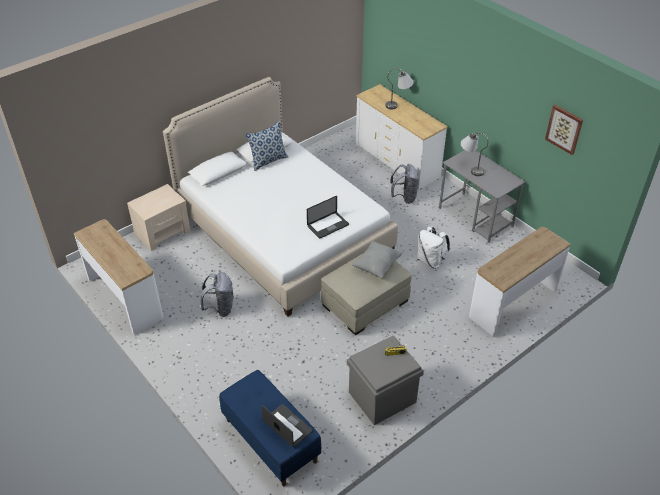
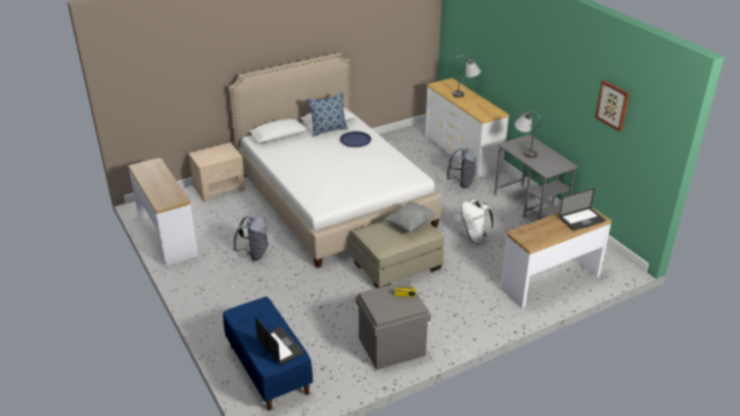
camera: 10 degrees right, 10 degrees down
laptop [307,196,349,239] -> laptop moved to [559,189,605,231]
none -> blue tray [340,131,371,147]

